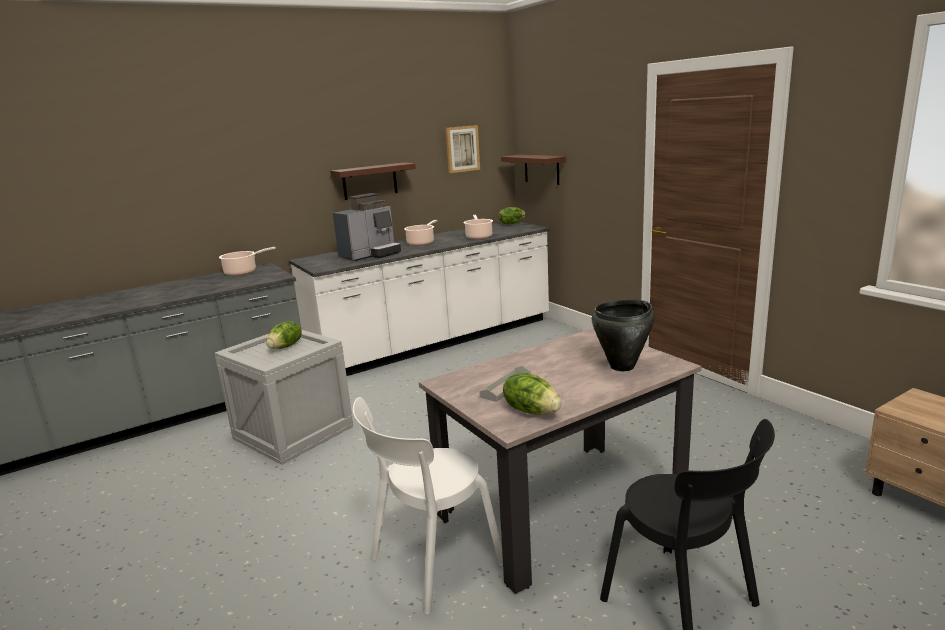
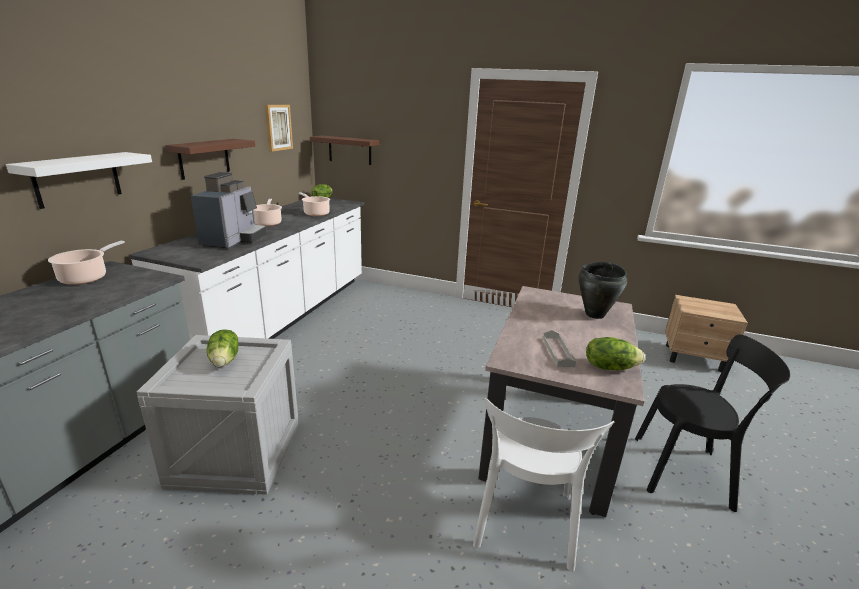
camera: 40 degrees left, 5 degrees up
none -> white shelf [6,152,152,209]

